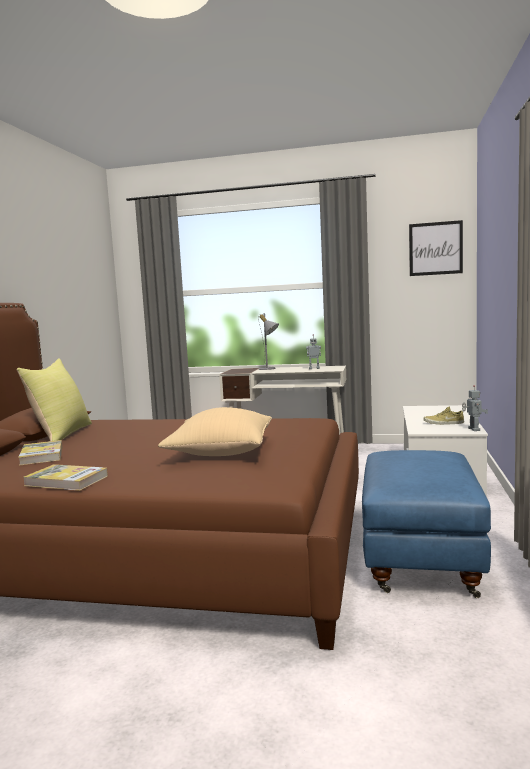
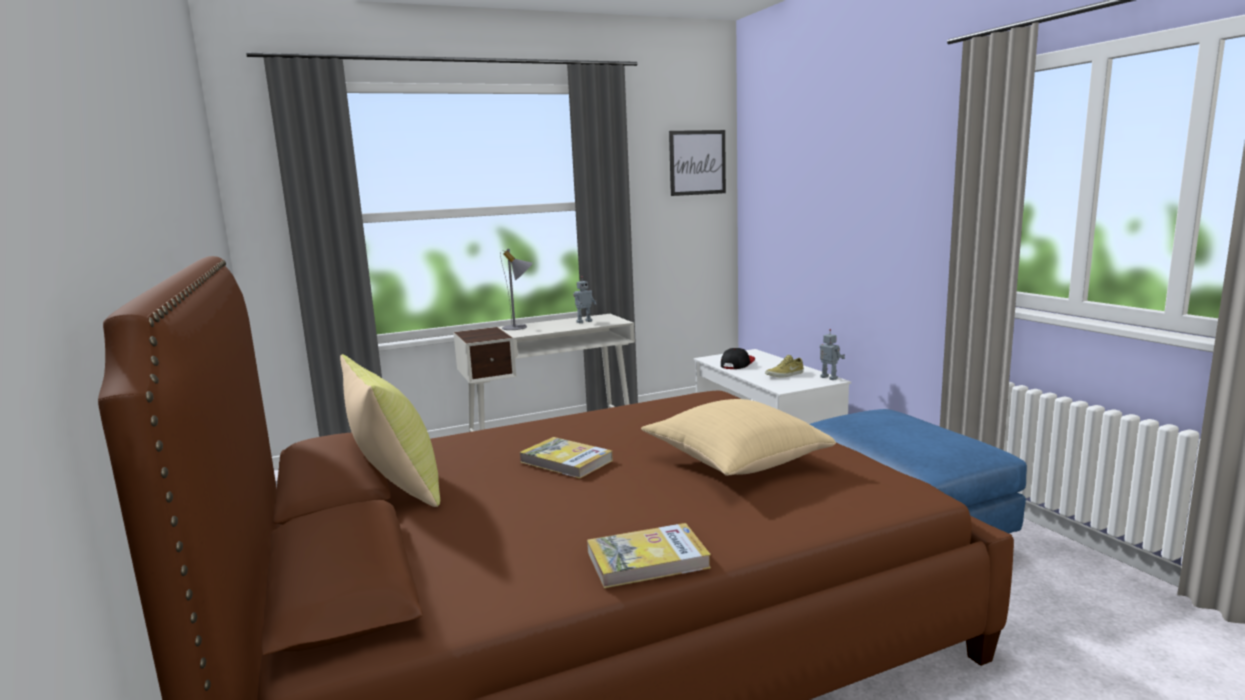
camera: 35 degrees left, 5 degrees up
book [18,440,62,465] -> book moved to [519,437,613,479]
none -> cap [721,348,755,369]

